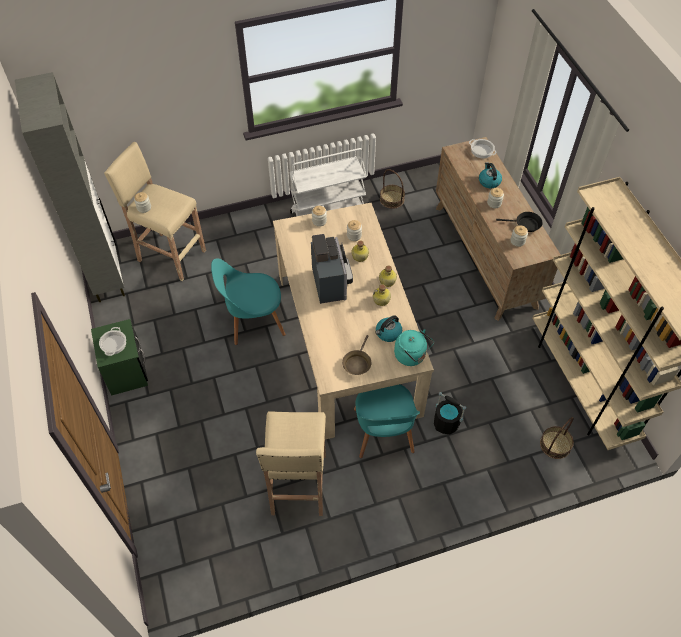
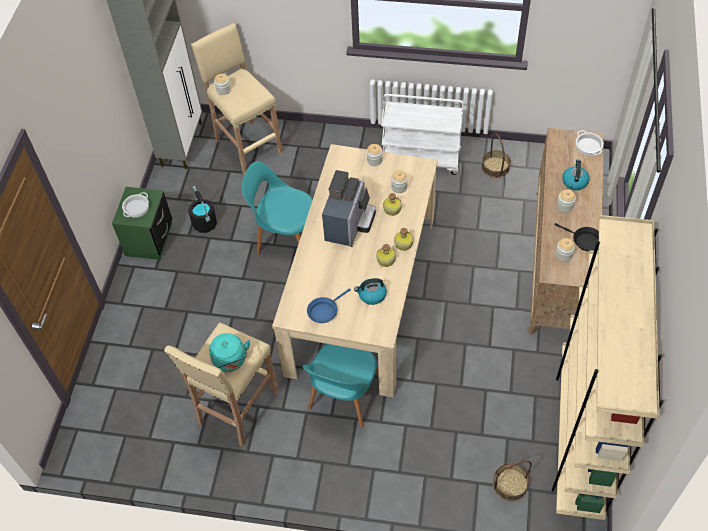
camera: 30 degrees right, 0 degrees up
brown frying pan [342,335,371,375] -> blue frying pan [307,288,351,323]
turquoise kettle [394,329,434,366] -> turquoise kettle moved to [209,333,250,372]
black bucket [434,392,466,434] -> black bucket moved to [188,186,217,233]

